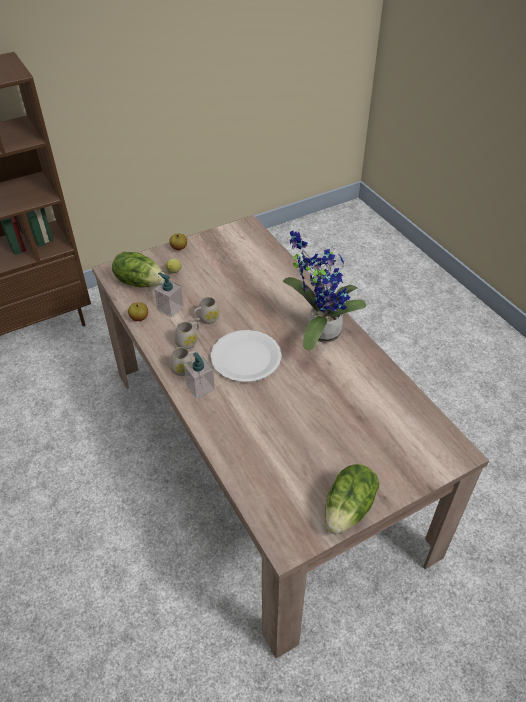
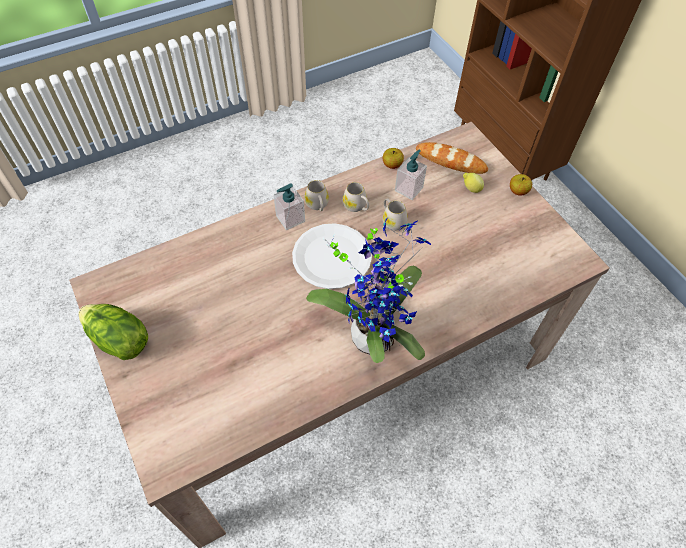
camera: 90 degrees right, 10 degrees up
lettuce [112,252,165,288] -> bread [416,142,488,174]

